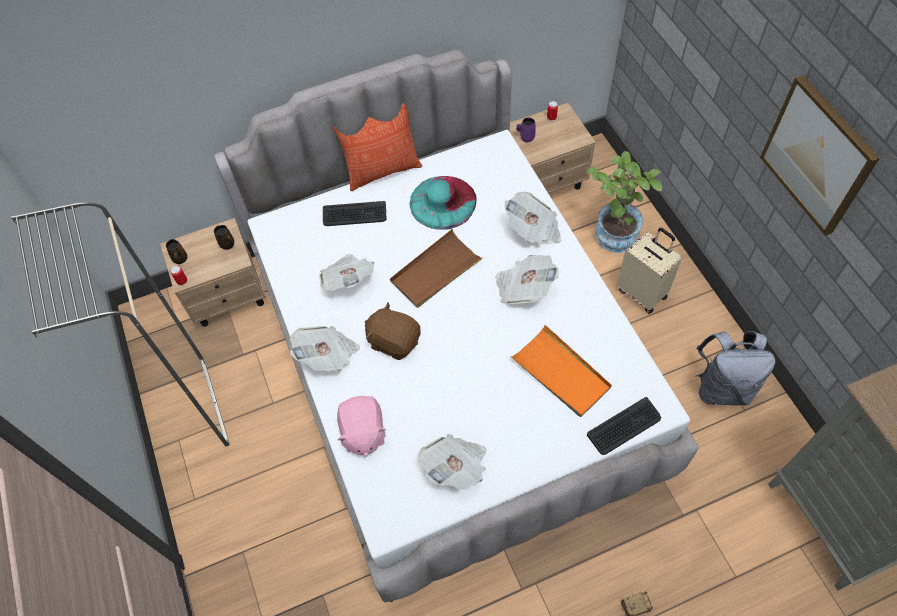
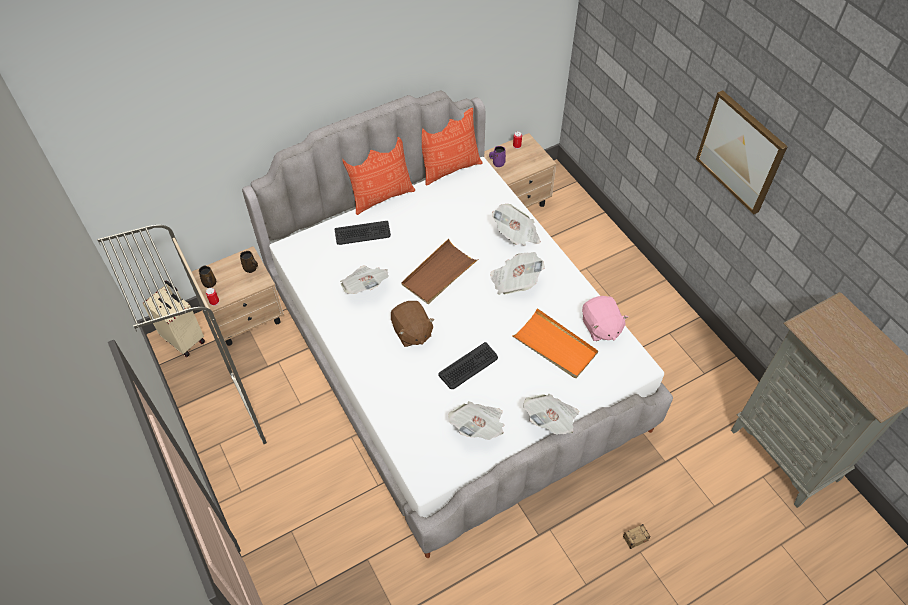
camera: 10 degrees left, 5 degrees down
newspaper [290,326,360,371] -> newspaper moved to [523,394,579,435]
pink plush toy [337,396,387,457] -> pink plush toy moved to [582,296,628,341]
brown plush toy [365,302,421,360] -> brown plush toy turned 135 degrees counterclockwise [391,301,435,347]
turquoise hat [409,176,476,230] -> none
potted plant [586,151,662,253] -> none
keyboard [587,397,661,455] -> keyboard moved to [438,342,498,389]
beige suitcase [617,228,682,314] -> beige suitcase moved to [142,280,205,357]
grey backpack [695,331,775,406] -> none
none -> orange pillow [422,108,482,186]

